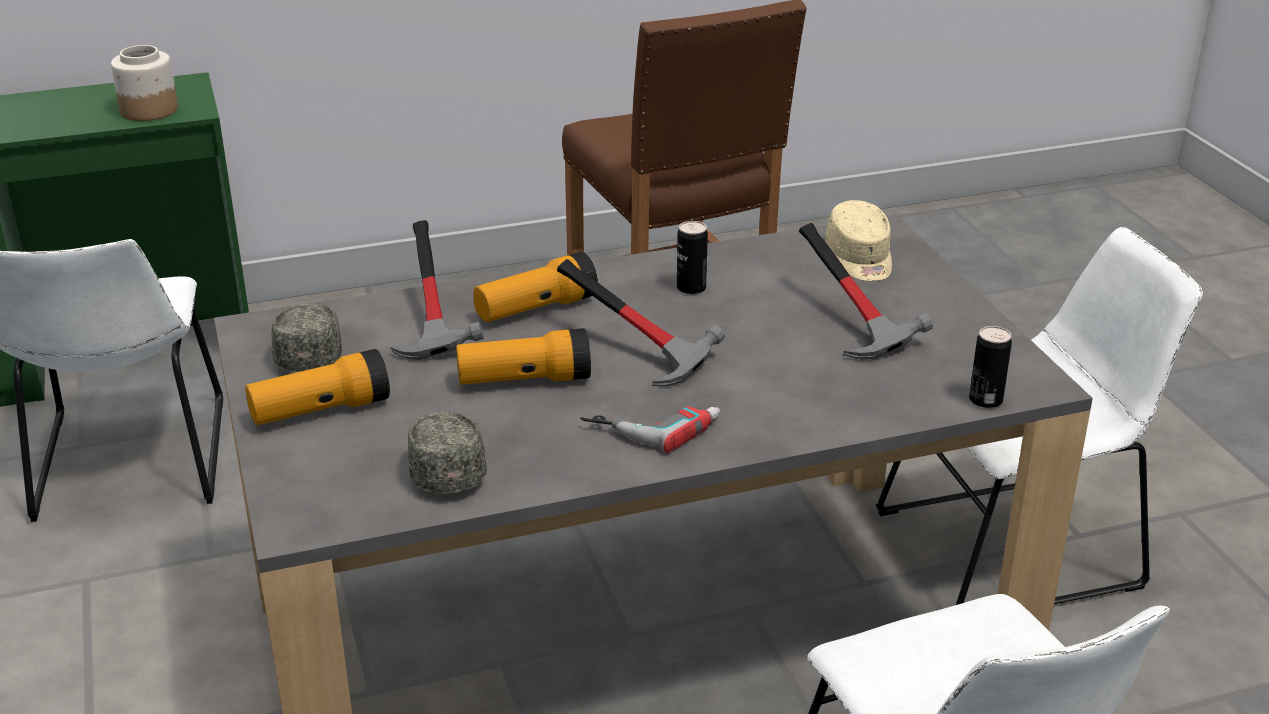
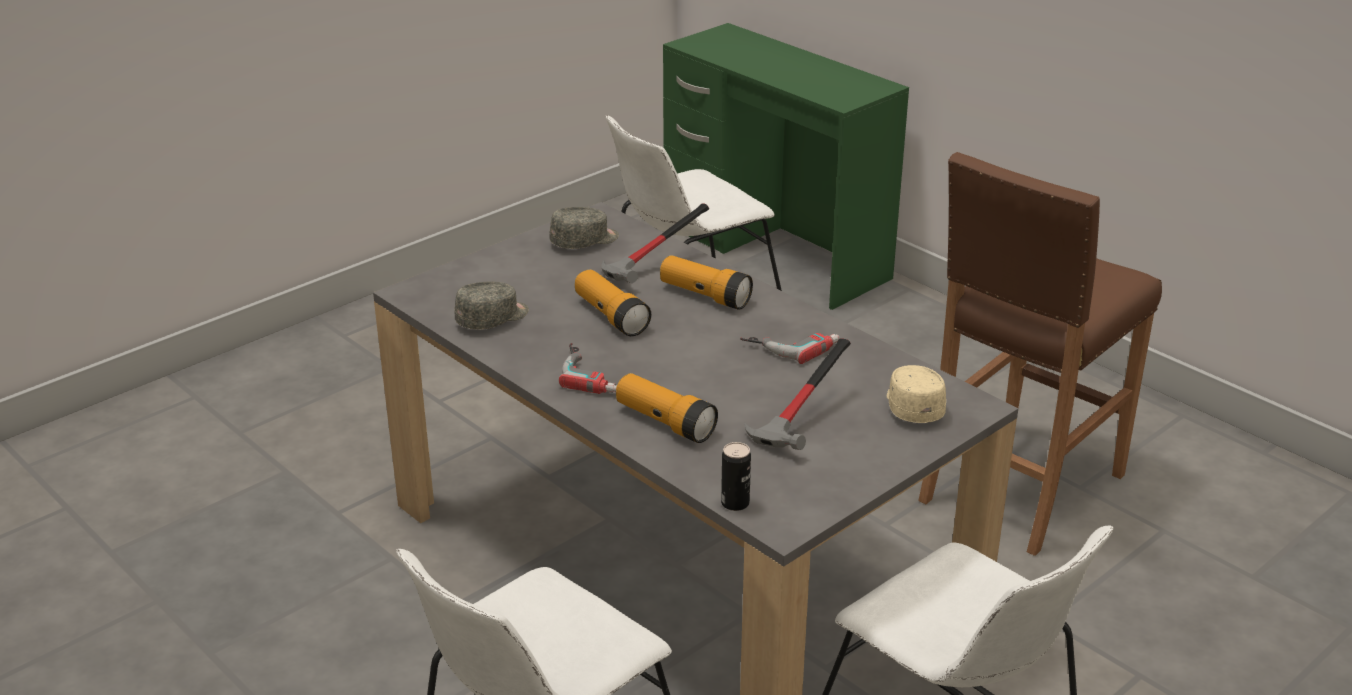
camera: 65 degrees right, 0 degrees up
jar [111,45,178,121] -> none
flashlight [245,349,390,425] -> flashlight moved to [616,373,718,443]
hammer [557,259,725,386] -> none
can [677,221,708,295] -> power drill [740,333,839,364]
beige cap [826,200,892,281] -> beige cap turned 120 degrees clockwise [887,365,946,423]

